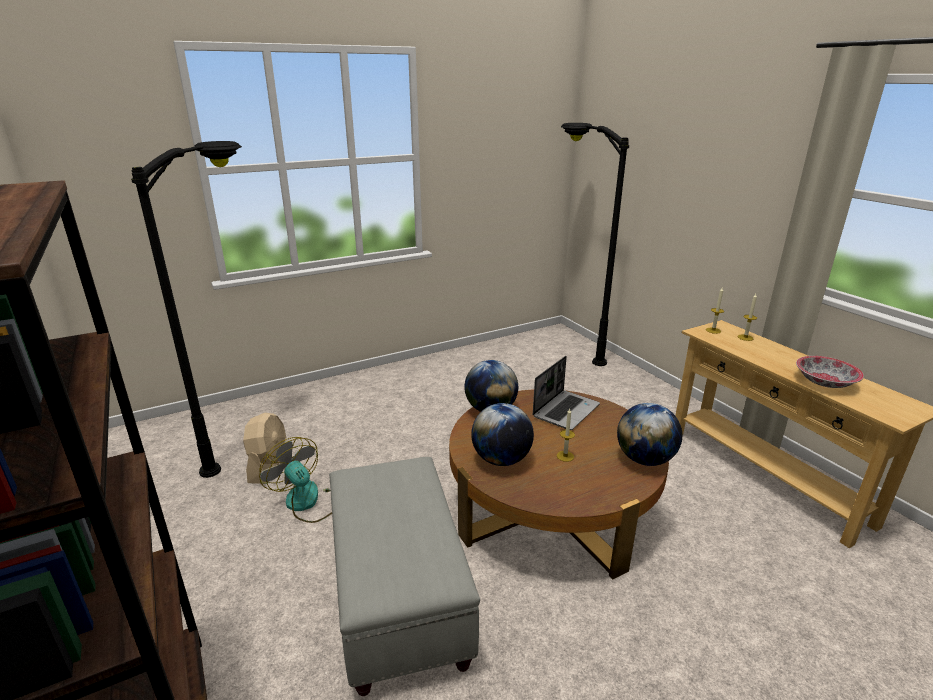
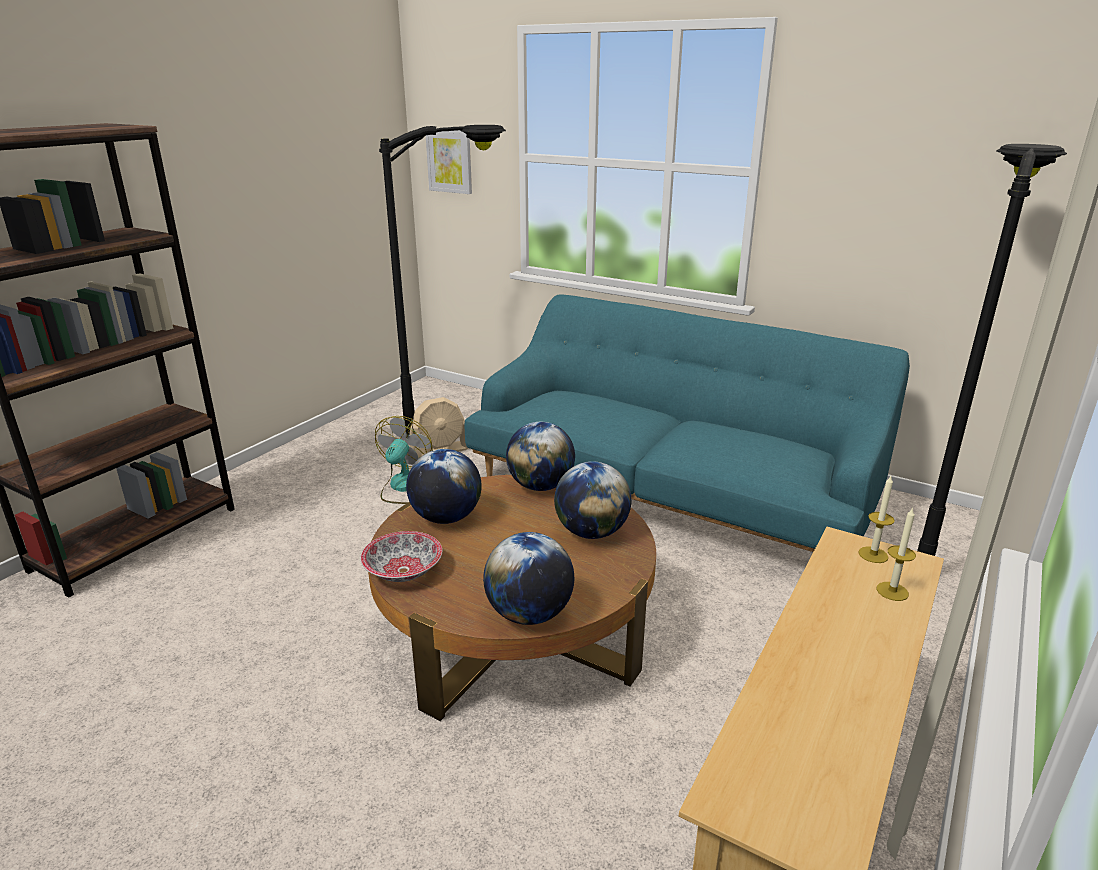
camera: 60 degrees right, 0 degrees up
grey ottoman [329,457,480,696] -> none
laptop [533,356,600,430] -> globe [554,461,631,539]
candle [557,409,575,462] -> none
bowl [796,356,864,388] -> bowl moved to [360,531,442,582]
none -> picture [426,130,472,194]
none -> turquoise sofa [465,294,910,552]

